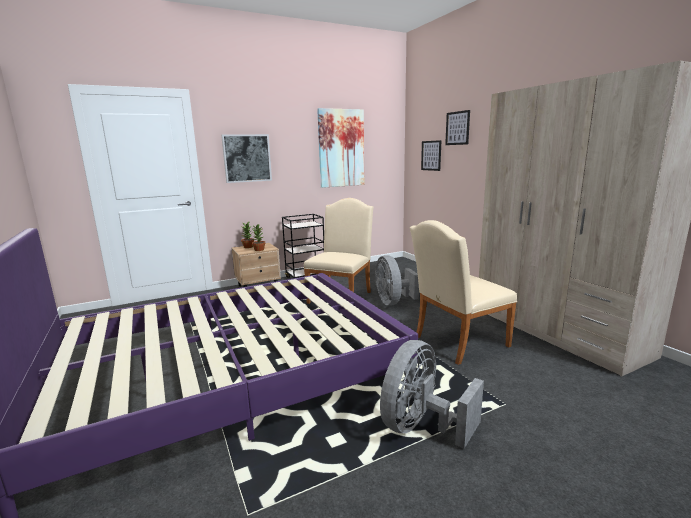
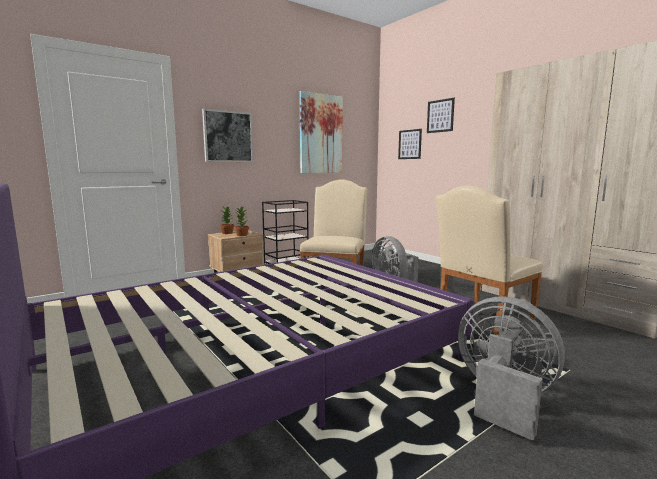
camera: 10 degrees left, 5 degrees down
grey fan [380,340,484,448] -> grey fan turned 105 degrees clockwise [458,297,565,441]

